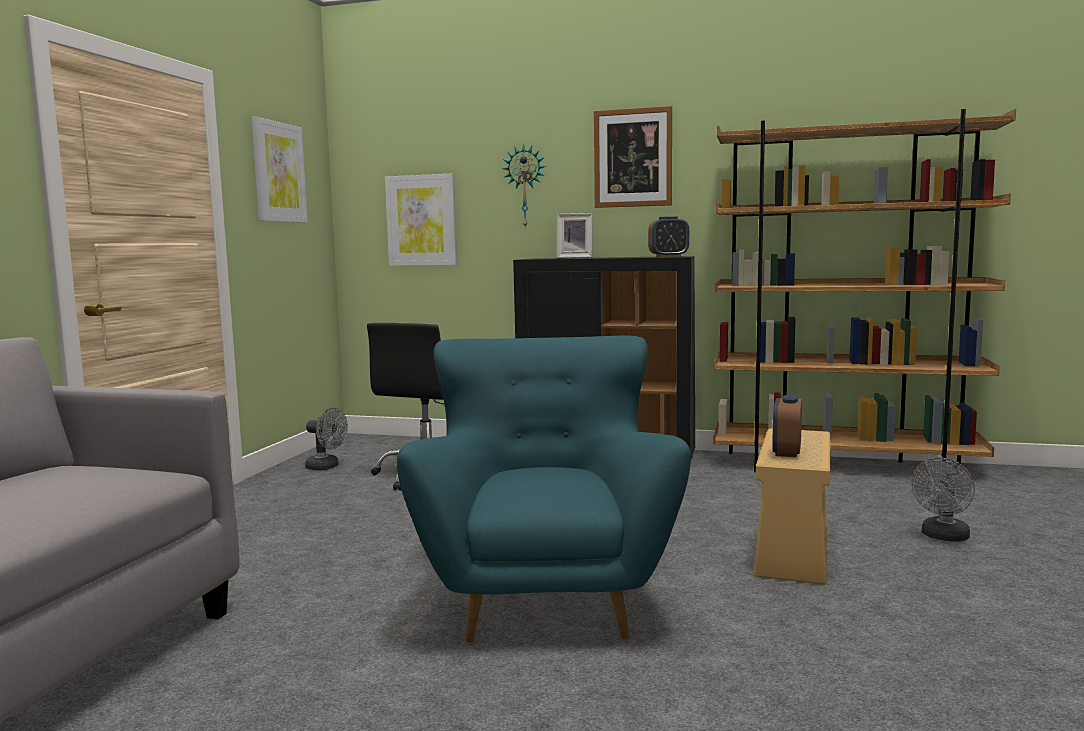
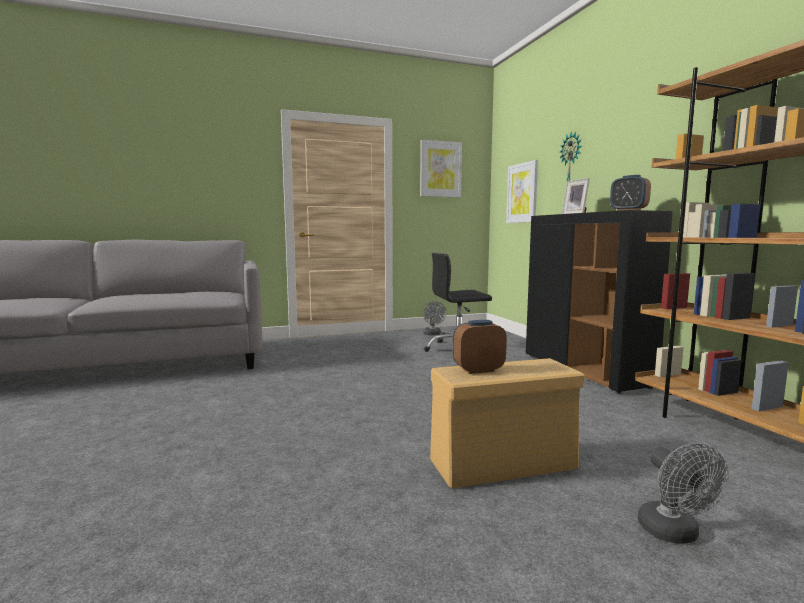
camera: 55 degrees right, 0 degrees up
turquoise armchair [397,336,691,643] -> none
picture [594,106,672,208] -> none
grey fan [911,457,975,542] -> grey fan turned 105 degrees counterclockwise [638,443,729,544]

